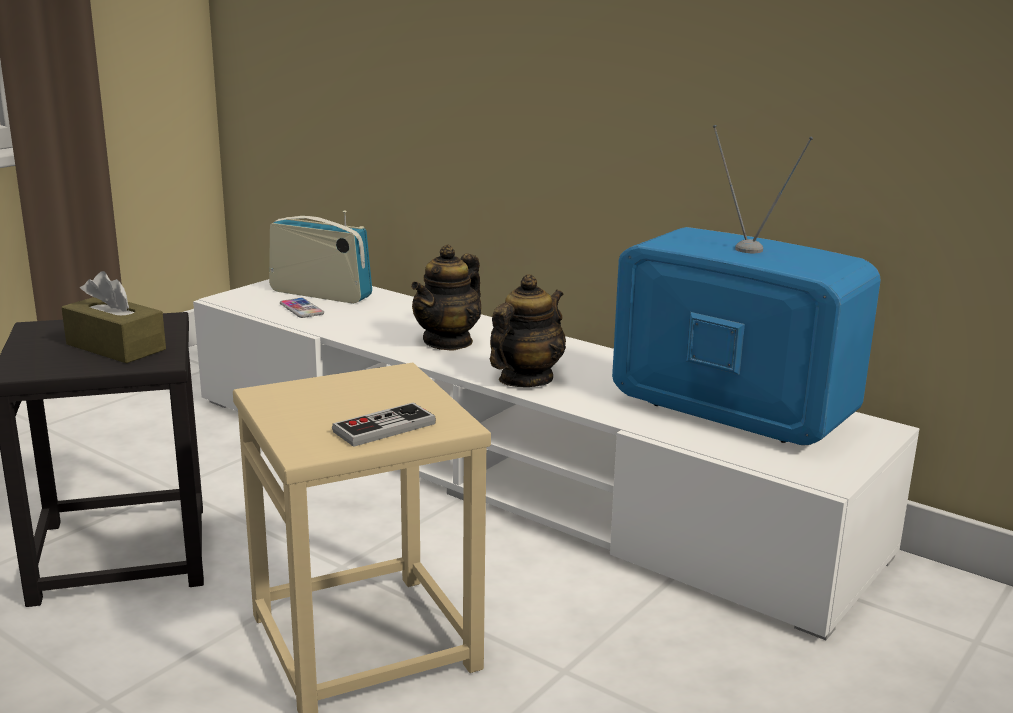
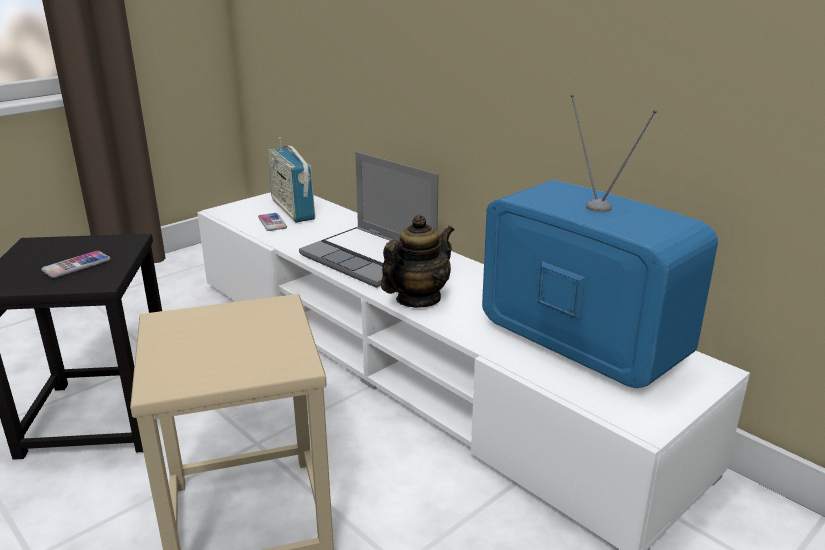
camera: 10 degrees right, 5 degrees up
brown tissue box [61,271,166,363] -> phone [41,251,111,278]
radio [269,210,372,304] -> radio turned 150 degrees counterclockwise [268,137,315,223]
game controller [332,403,436,447] -> none
teapot [411,244,481,351] -> laptop [299,152,439,288]

